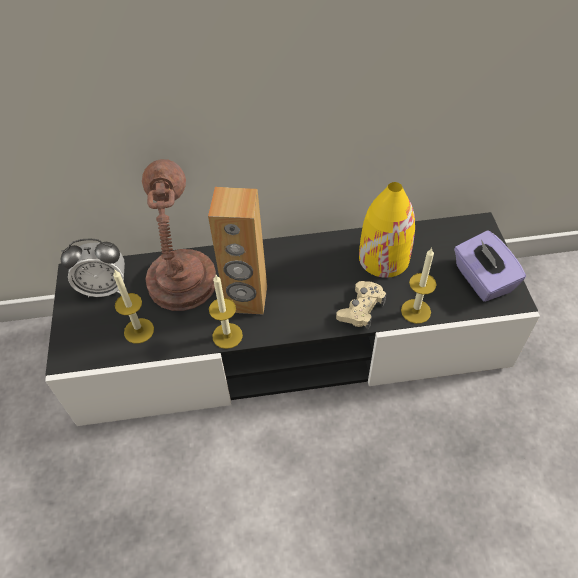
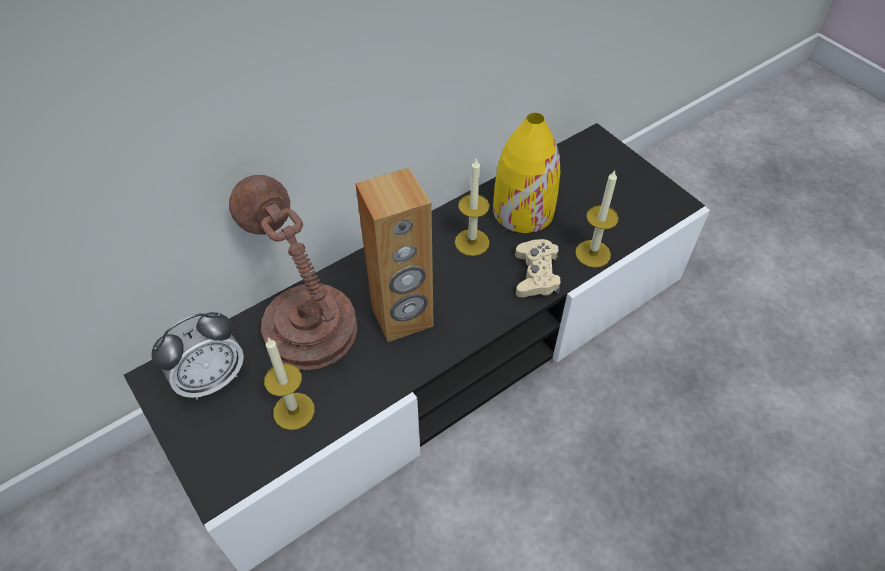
camera: 30 degrees left, 0 degrees up
candle [209,275,243,349] -> candle moved to [455,158,490,256]
purple tissue box [454,230,526,302] -> none

